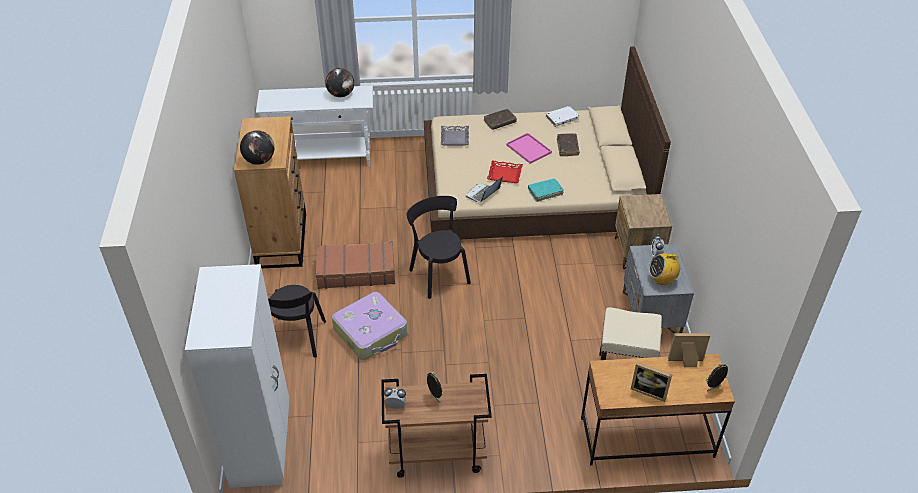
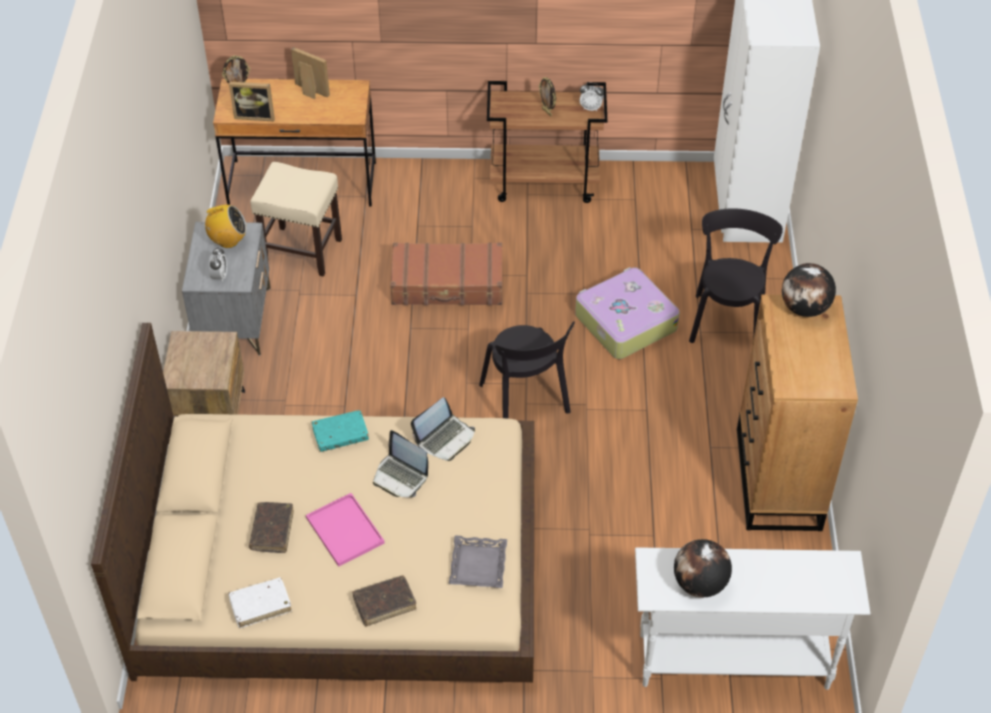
camera: 175 degrees left, 5 degrees up
brown suitcase [316,241,395,289] -> brown suitcase moved to [390,242,502,305]
red tray [487,160,523,183] -> laptop [373,430,428,498]

